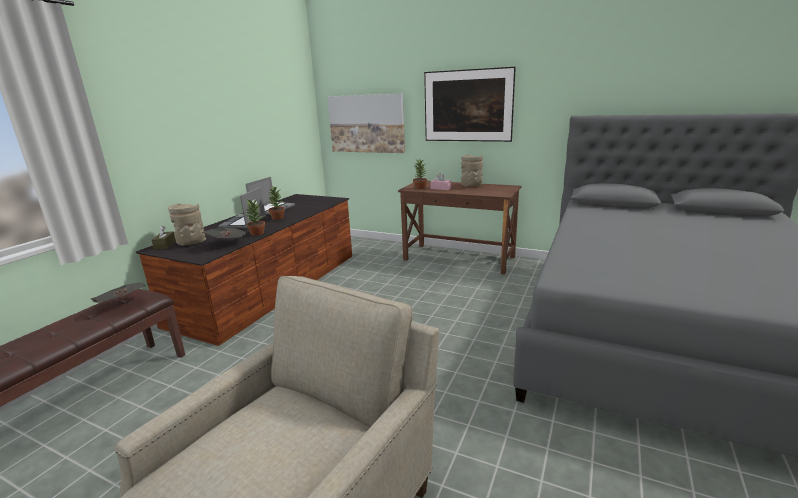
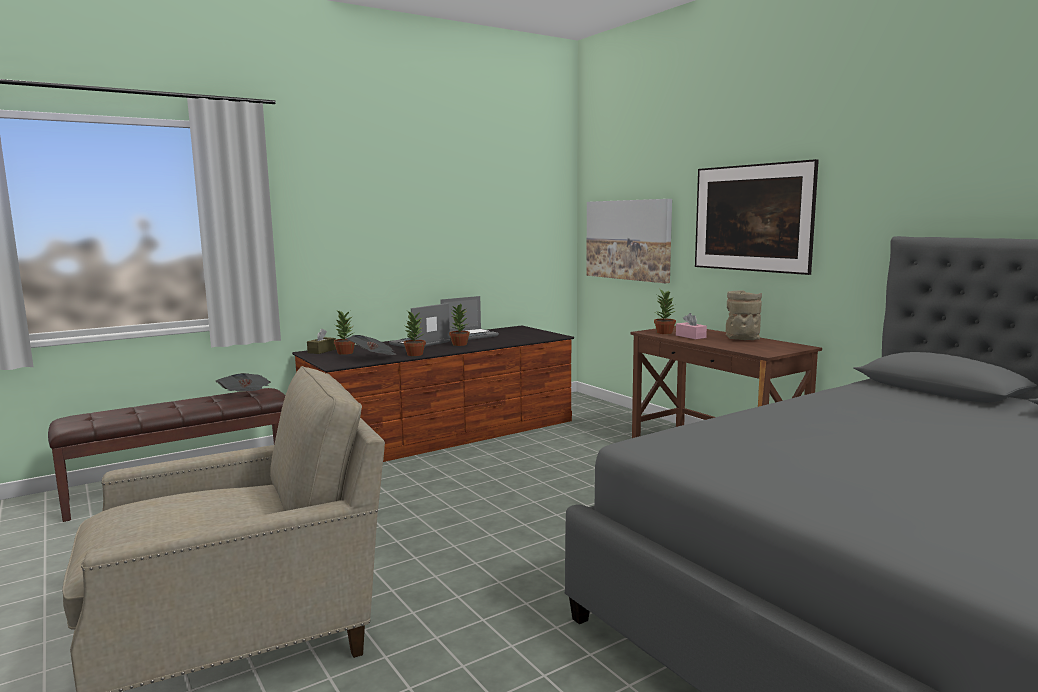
camera: 30 degrees right, 10 degrees down
beige vase [168,203,206,246] -> potted plant [334,310,355,355]

